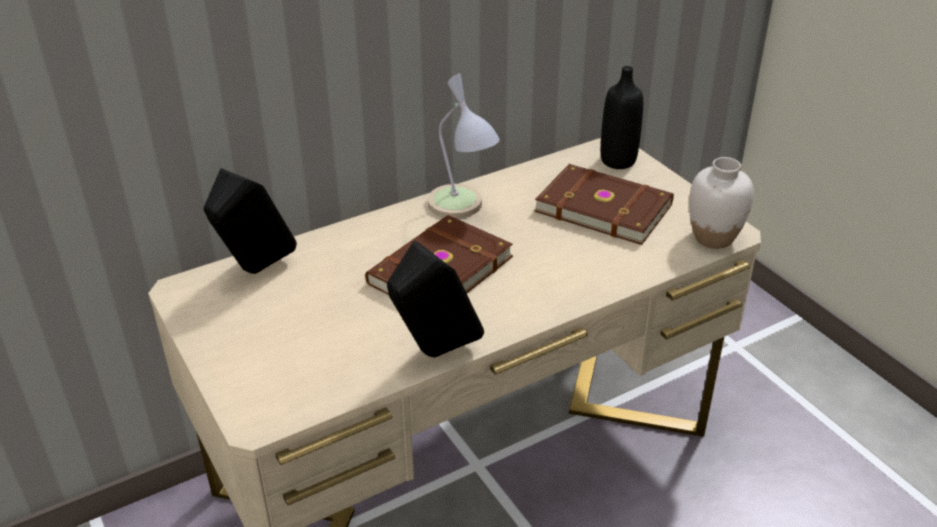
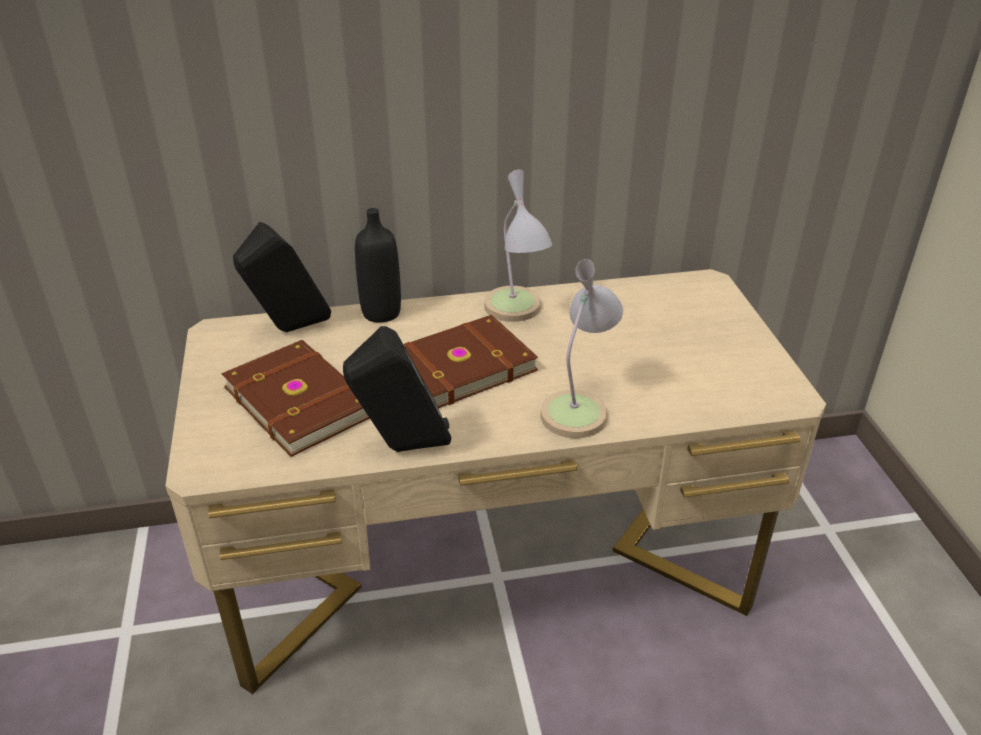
camera: 20 degrees right, 0 degrees up
brown book [534,164,674,245] -> brown book moved to [221,340,370,457]
black bottle [601,66,643,169] -> black bottle moved to [355,208,401,322]
white vase [689,157,754,249] -> none
none -> table lamp [540,259,623,438]

